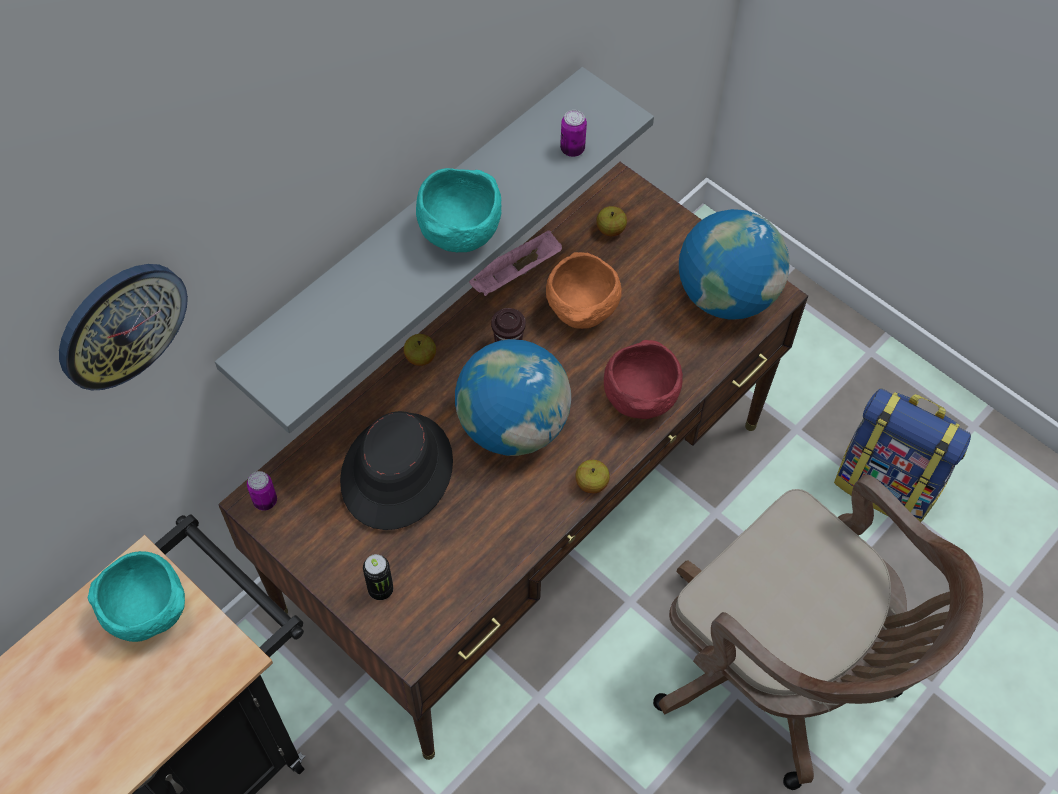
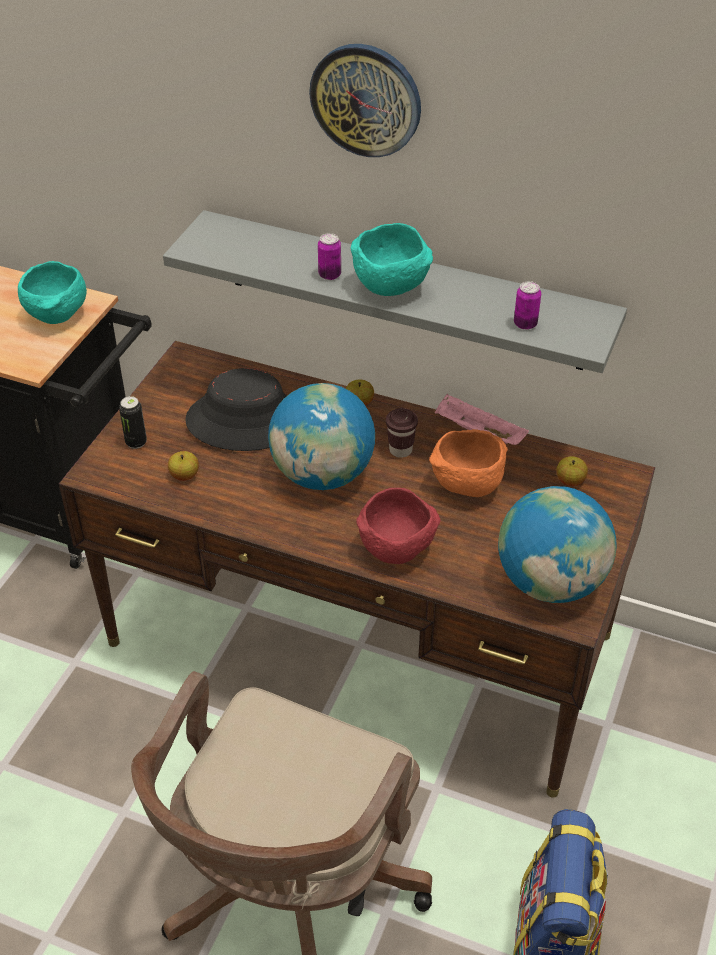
camera: 70 degrees right, 15 degrees down
wall clock [59,264,188,391] -> wall clock moved to [309,44,421,157]
can [247,471,277,511] -> can moved to [318,233,341,280]
apple [575,460,610,494] -> apple moved to [168,451,199,481]

